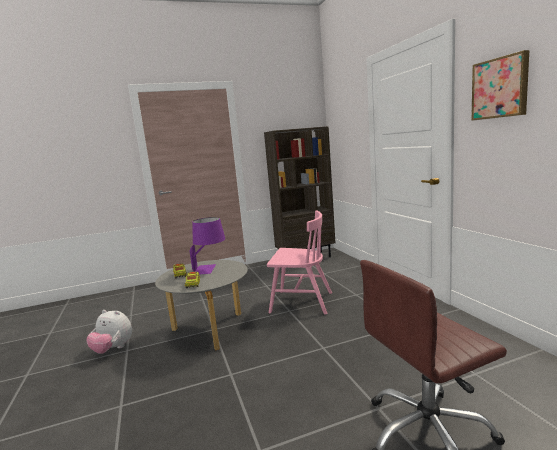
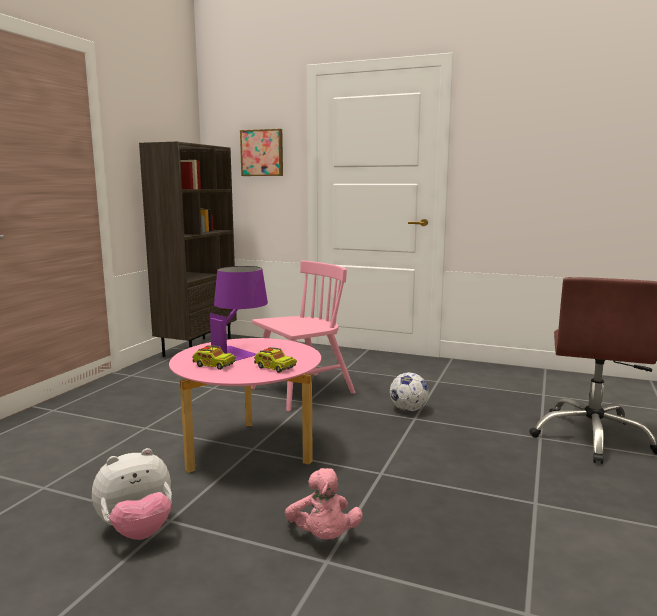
camera: 50 degrees left, 0 degrees up
grey coffee table [155,260,248,351] -> pink coffee table [169,338,321,473]
picture [471,50,529,121] -> picture moved to [240,129,283,176]
none -> pink plush toy [285,468,363,540]
none -> football [390,372,429,412]

